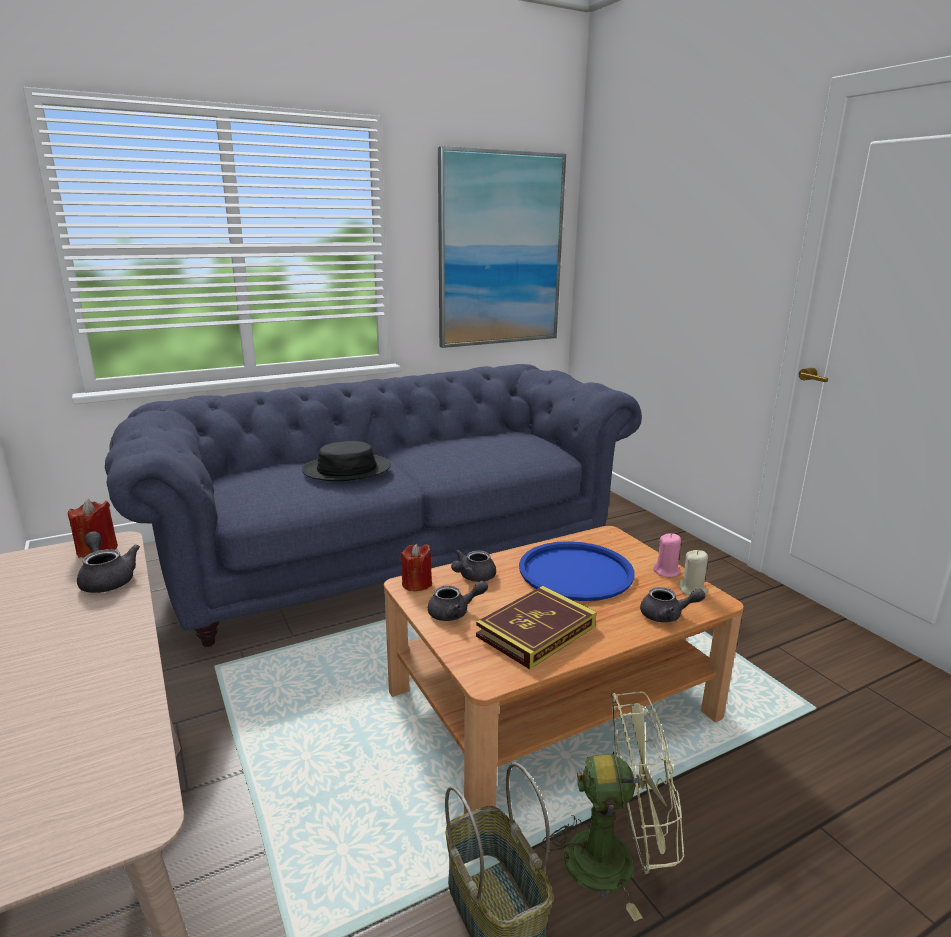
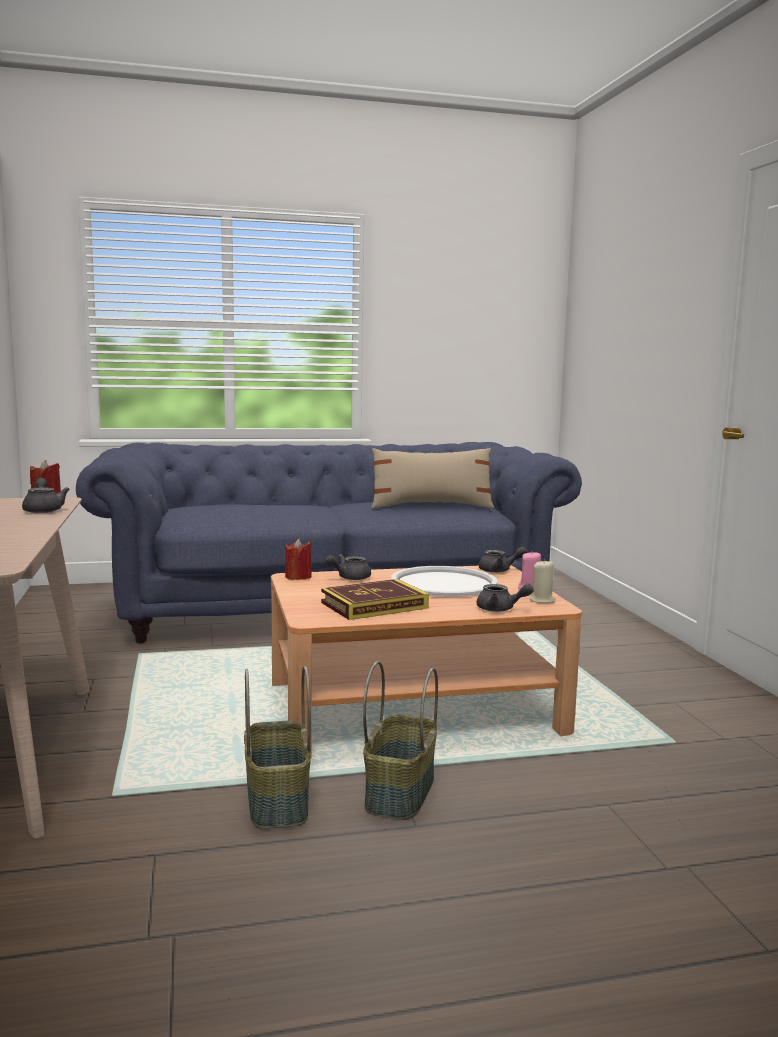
camera: 15 degrees right, 10 degrees down
black hat [302,441,391,481] -> none
grey teapot [428,581,488,621] -> grey teapot moved to [479,547,527,573]
picture [438,146,566,348] -> none
blue tray [519,541,635,601] -> white tray [391,566,498,597]
green fan [542,692,684,922] -> basket [363,661,438,820]
none -> beige pillow [372,448,494,509]

